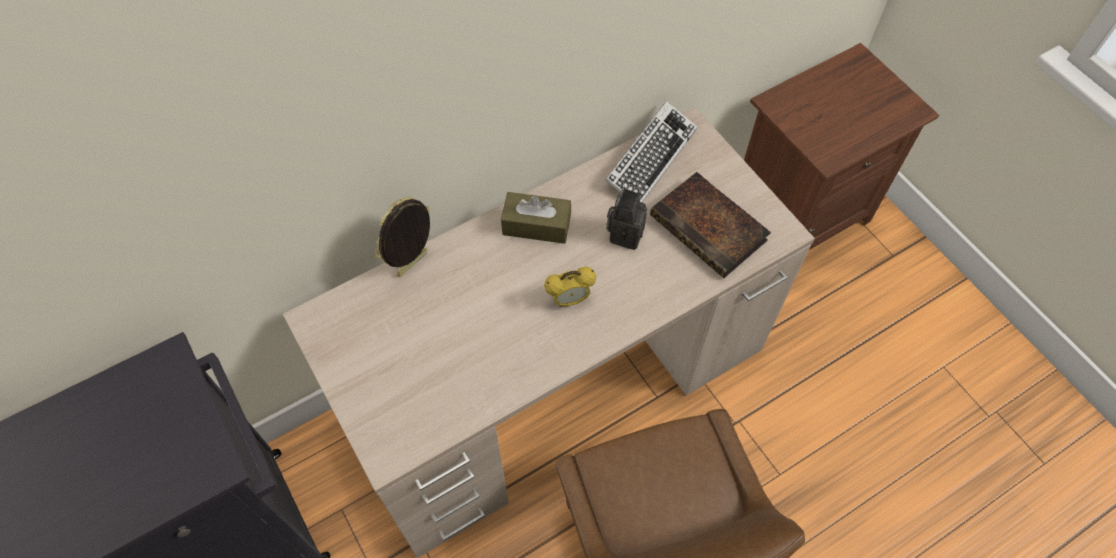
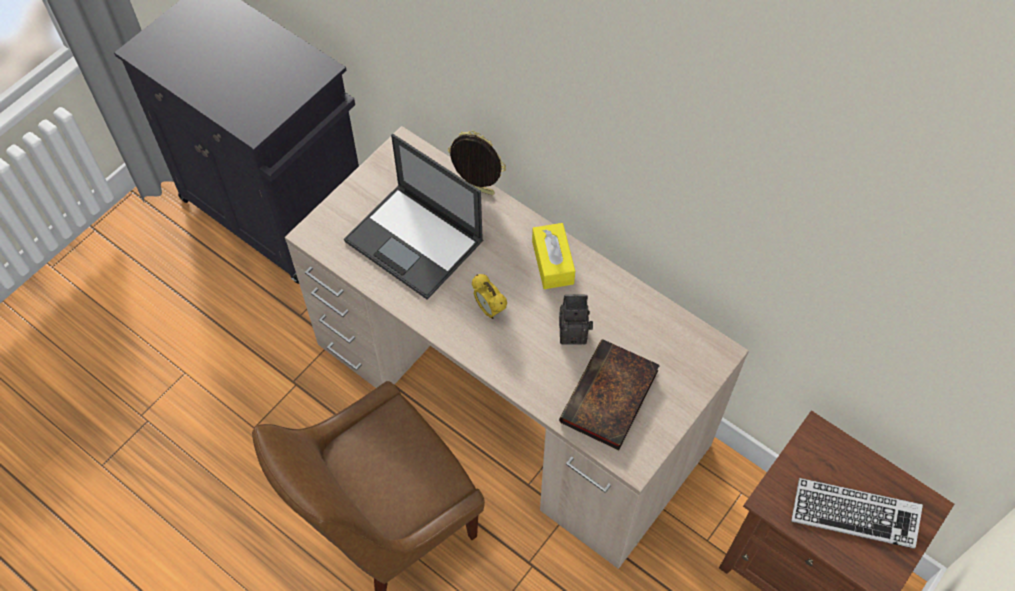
camera: 70 degrees right, 0 degrees up
brown tissue box [501,192,571,244] -> yellow tissue box [532,223,575,289]
keyboard [605,101,697,202] -> keyboard moved to [791,478,923,549]
none -> laptop [344,134,483,300]

